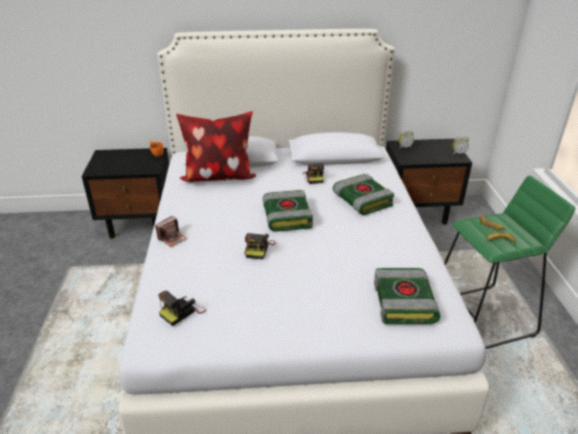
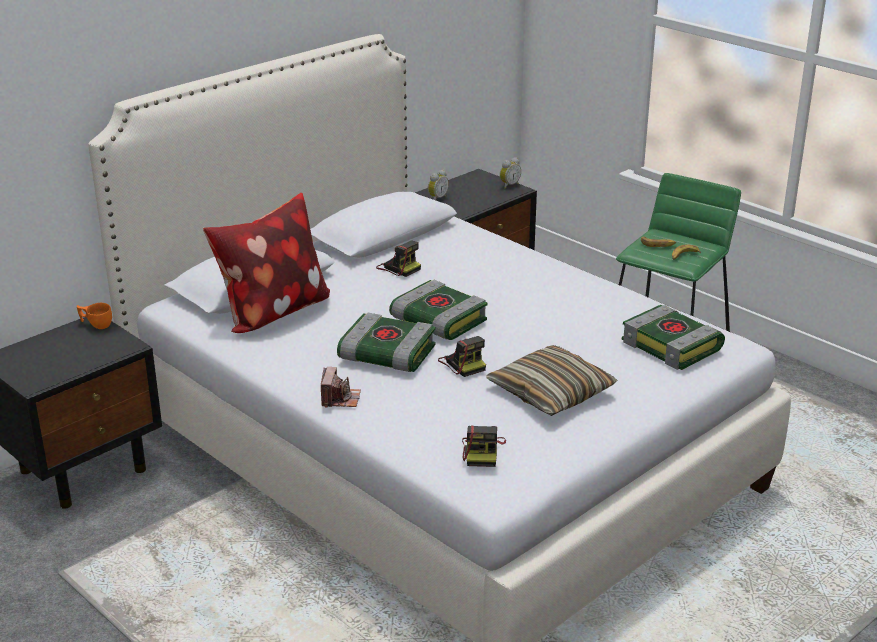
camera: 40 degrees left, 5 degrees down
book [333,174,394,215] -> book moved to [337,312,436,372]
none -> pillow [486,345,617,416]

